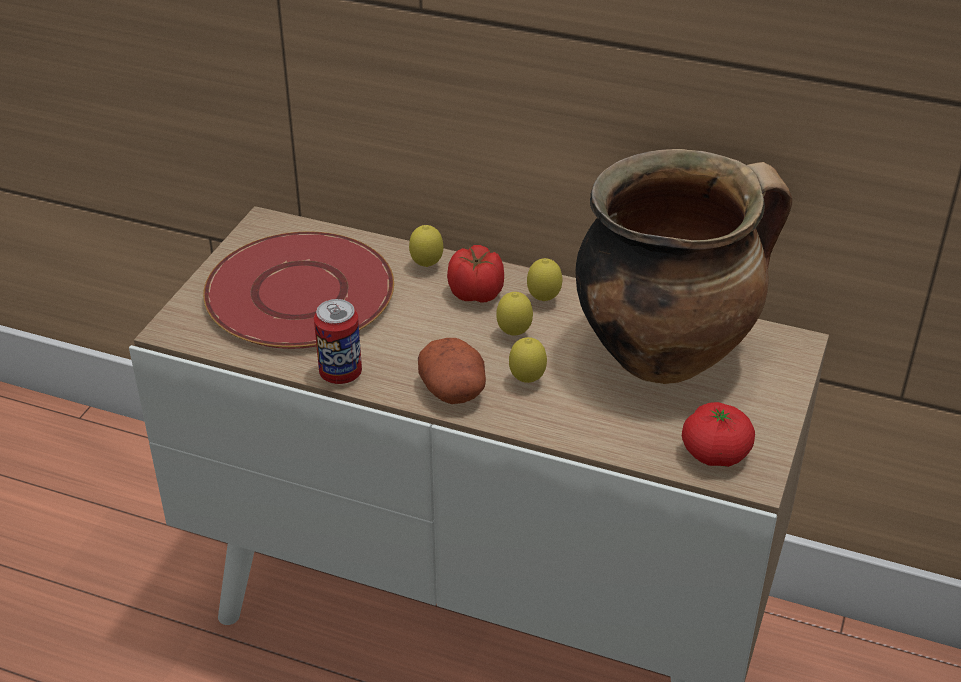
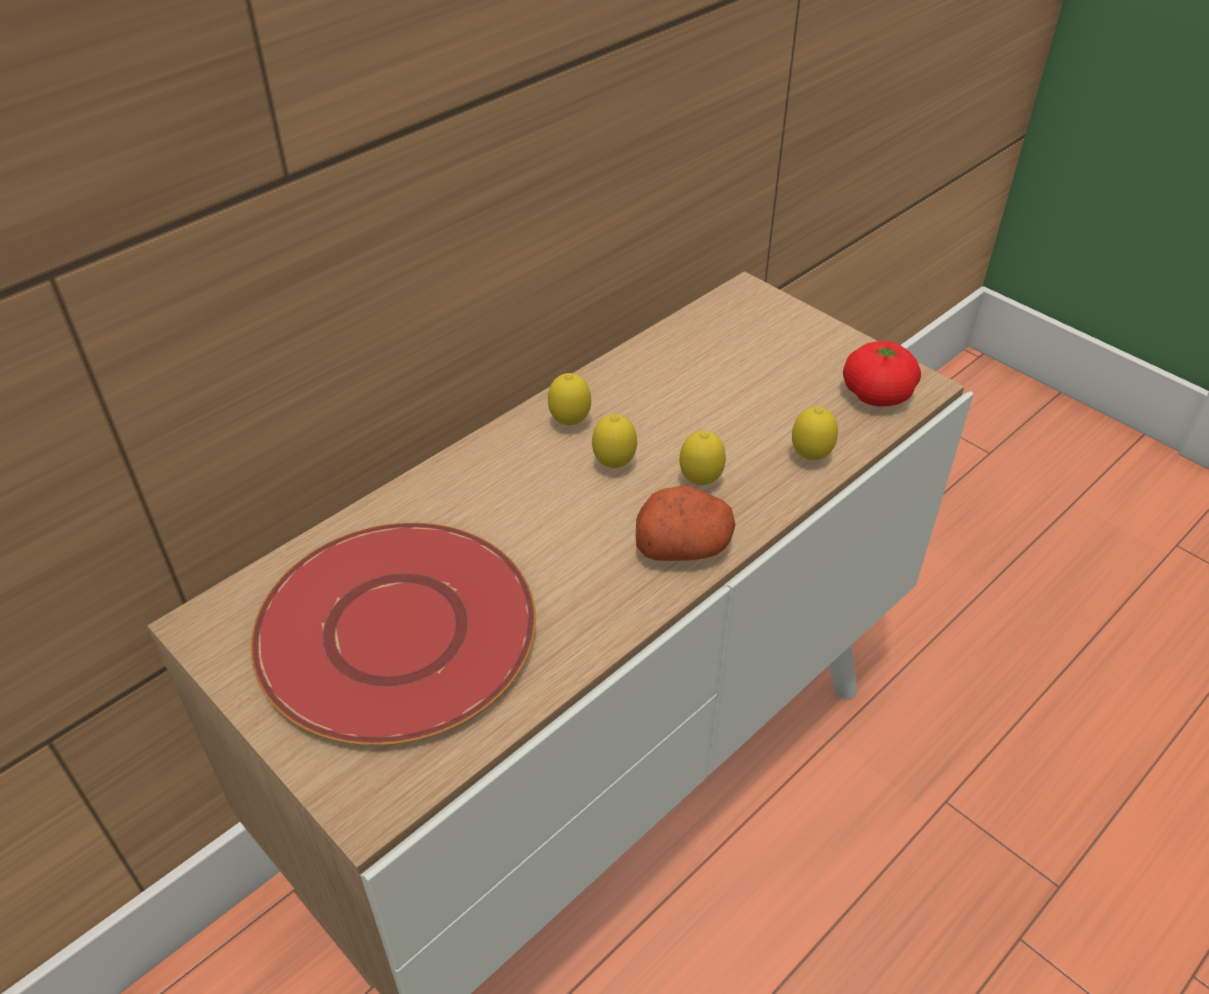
camera: 65 degrees left, 5 degrees up
can [314,299,362,384] -> none
lemon [409,225,443,267] -> lemon moved to [792,407,838,460]
tomato [447,245,504,303] -> none
cooking pot [575,149,792,384] -> none

